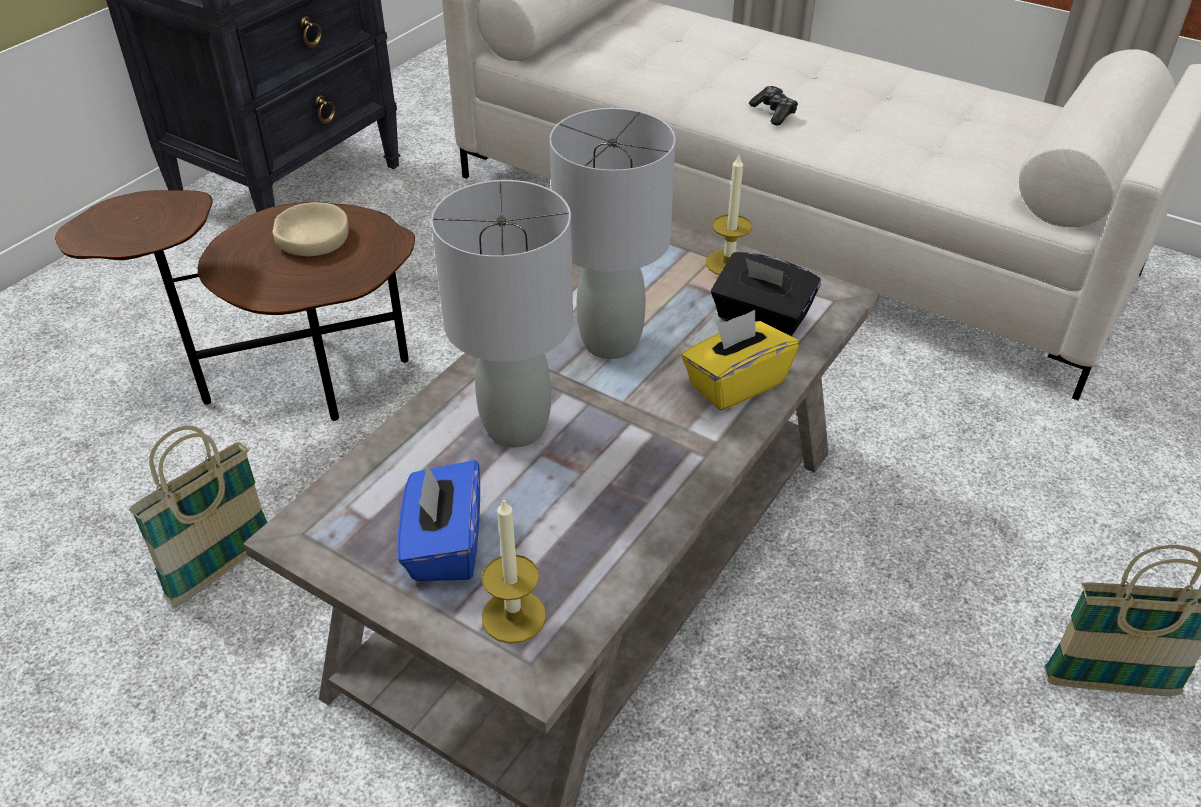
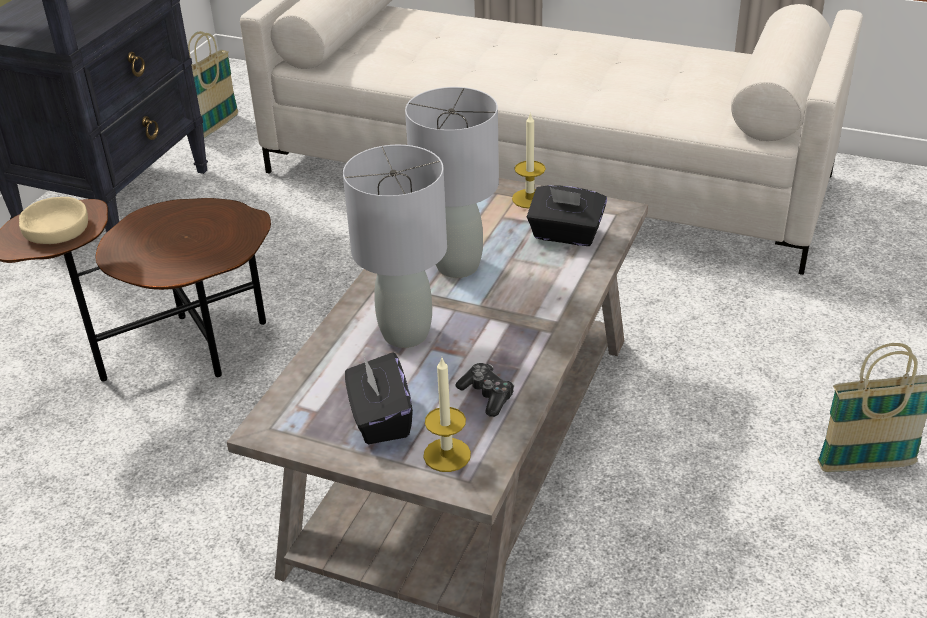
camera: 10 degrees left, 5 degrees down
basket [129,426,268,606] -> basket moved to [188,31,238,138]
beige bowl [273,202,349,256] -> beige bowl moved to [19,197,88,244]
blue tissue box [397,460,480,581] -> black tissue box [345,352,413,444]
yellow tissue box [682,310,799,411] -> none
game controller [749,86,798,125] -> game controller moved to [456,363,514,417]

